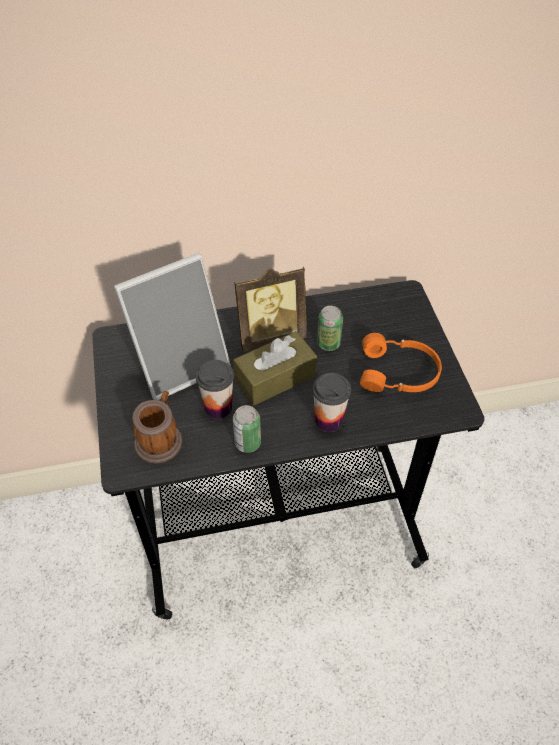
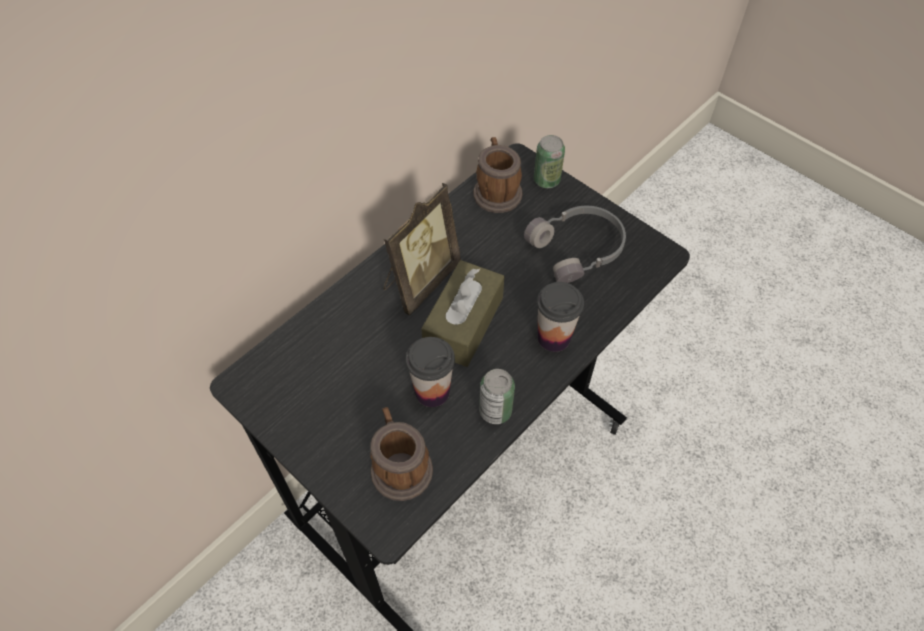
camera: 35 degrees left, 5 degrees up
picture frame [114,253,231,400] -> none
can [317,306,343,351] -> can moved to [534,135,565,188]
orange headphones [360,333,442,392] -> grey headphones [524,206,626,283]
none -> mug [473,137,522,213]

